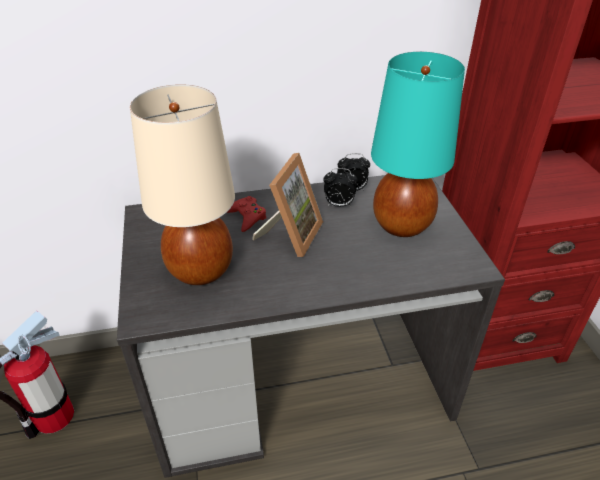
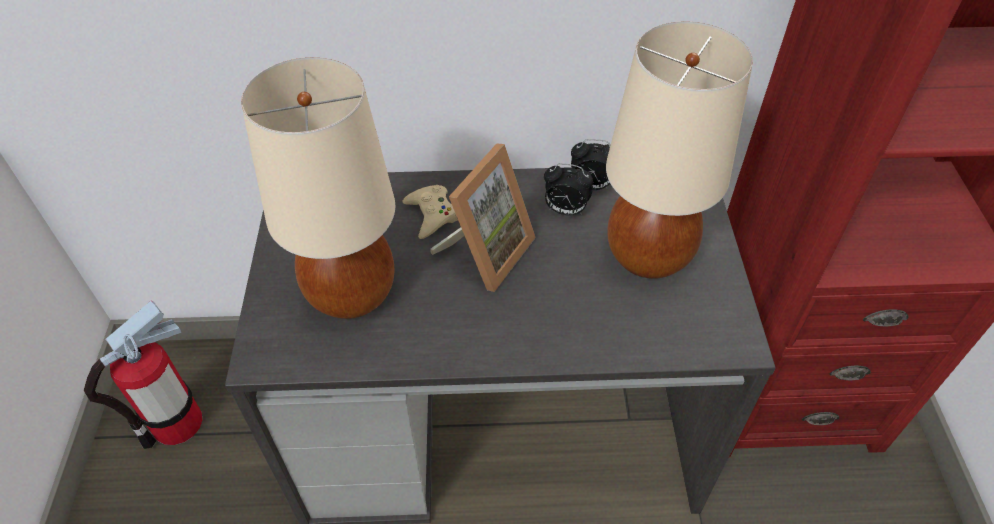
camera: 10 degrees right, 10 degrees up
red game controller [226,196,267,232] -> beige game controller [402,185,458,239]
turquoise table lamp [371,52,465,237] -> beige table lamp [606,21,753,279]

